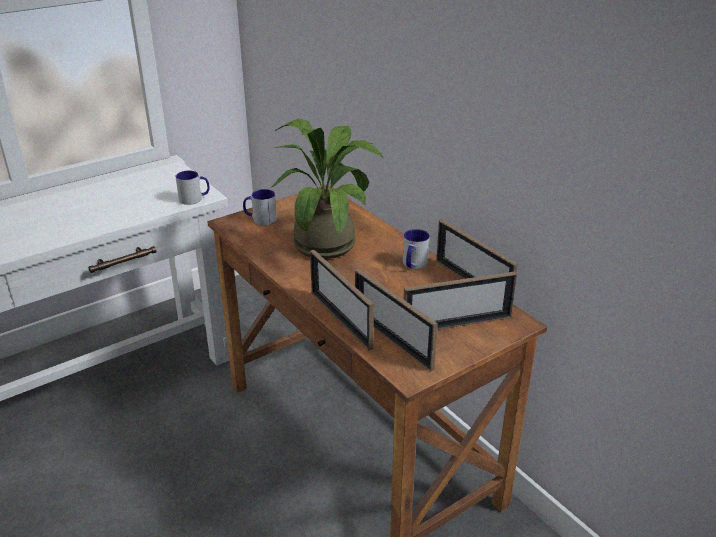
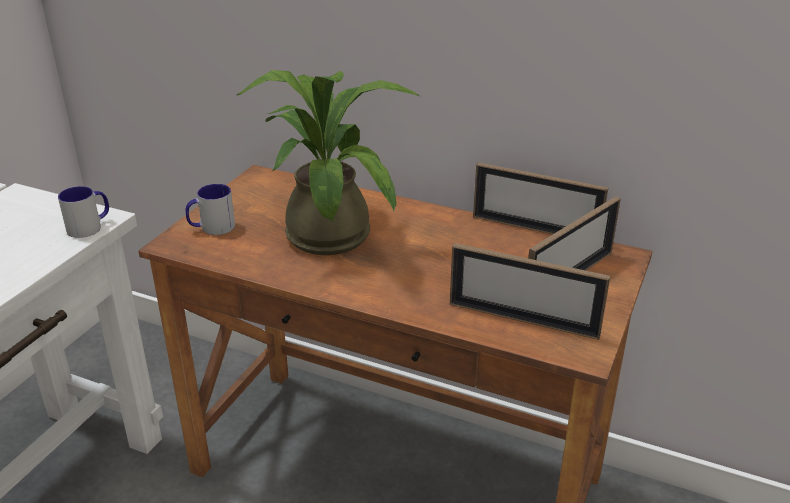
camera: 30 degrees left, 0 degrees up
picture frame [310,250,374,351] -> none
mug [403,229,430,269] -> none

